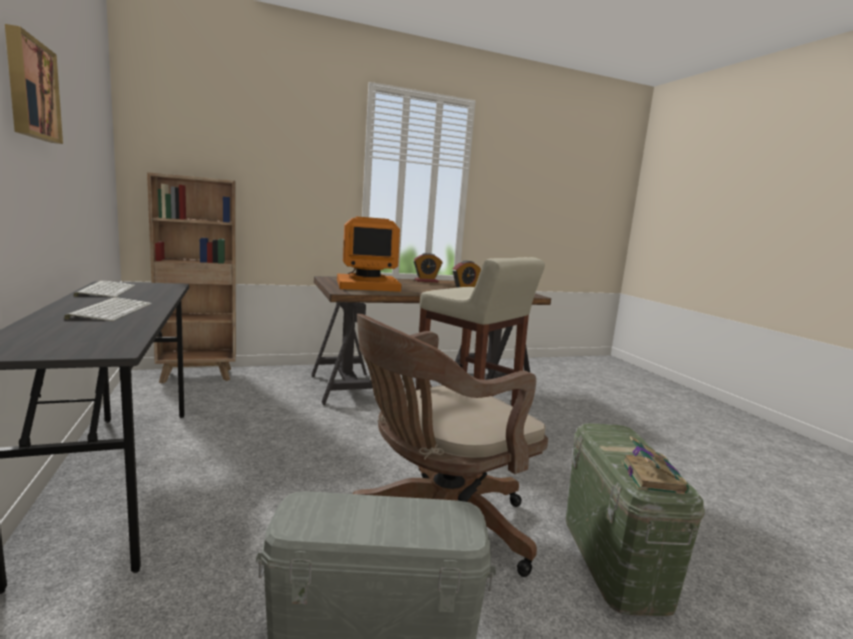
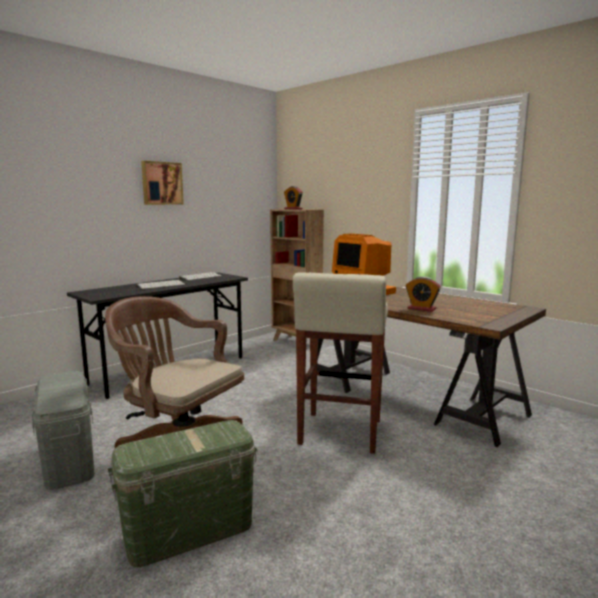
camera: 65 degrees right, 0 degrees up
alarm clock [414,253,442,282] -> alarm clock moved to [284,186,303,209]
book [621,436,689,495] -> none

